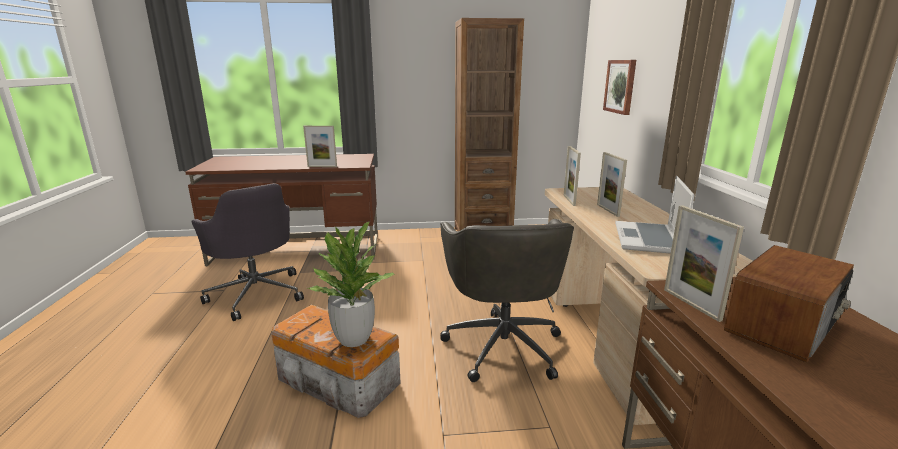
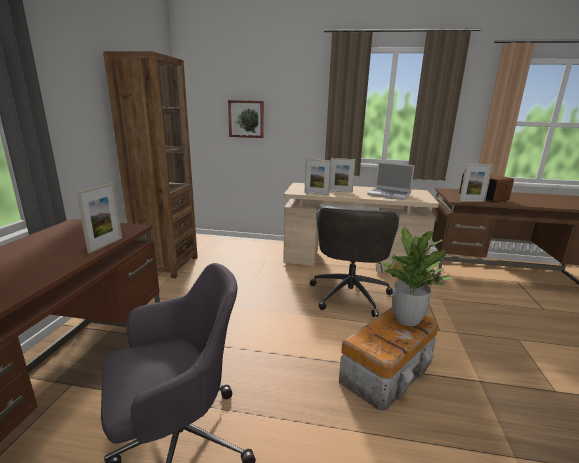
camera: 75 degrees left, 0 degrees up
grey office chair [440,219,574,382] -> grey office chair turned 90 degrees clockwise [310,206,400,317]

